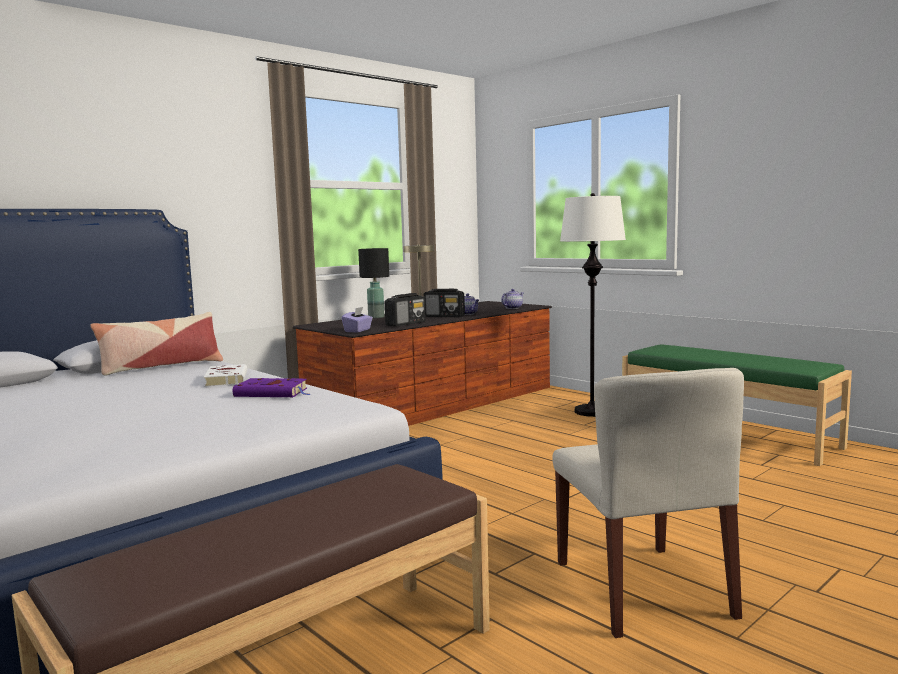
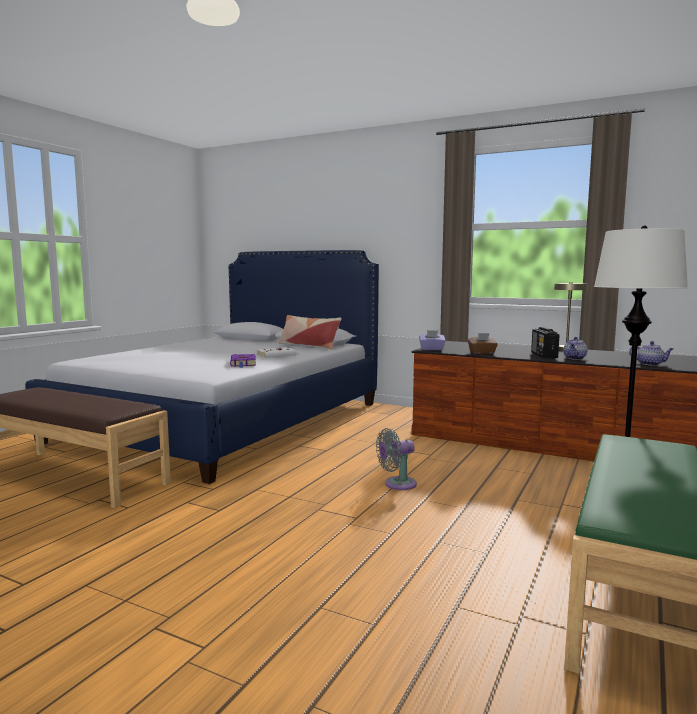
camera: 70 degrees right, 0 degrees up
black table lamp [358,248,389,318] -> none
radio [385,293,426,327] -> brown tissue box [468,333,498,354]
beige chair [552,368,744,638] -> none
none -> grey fan [376,428,417,490]

